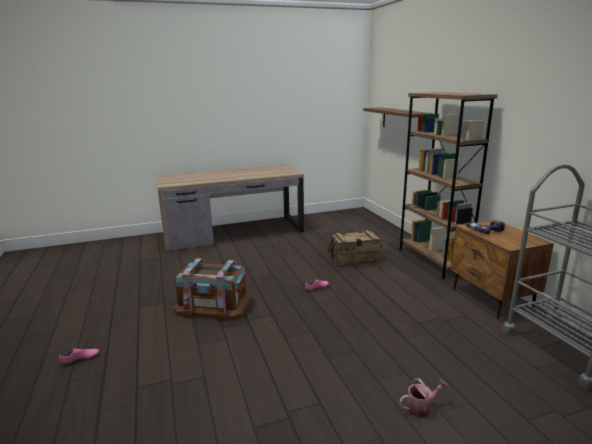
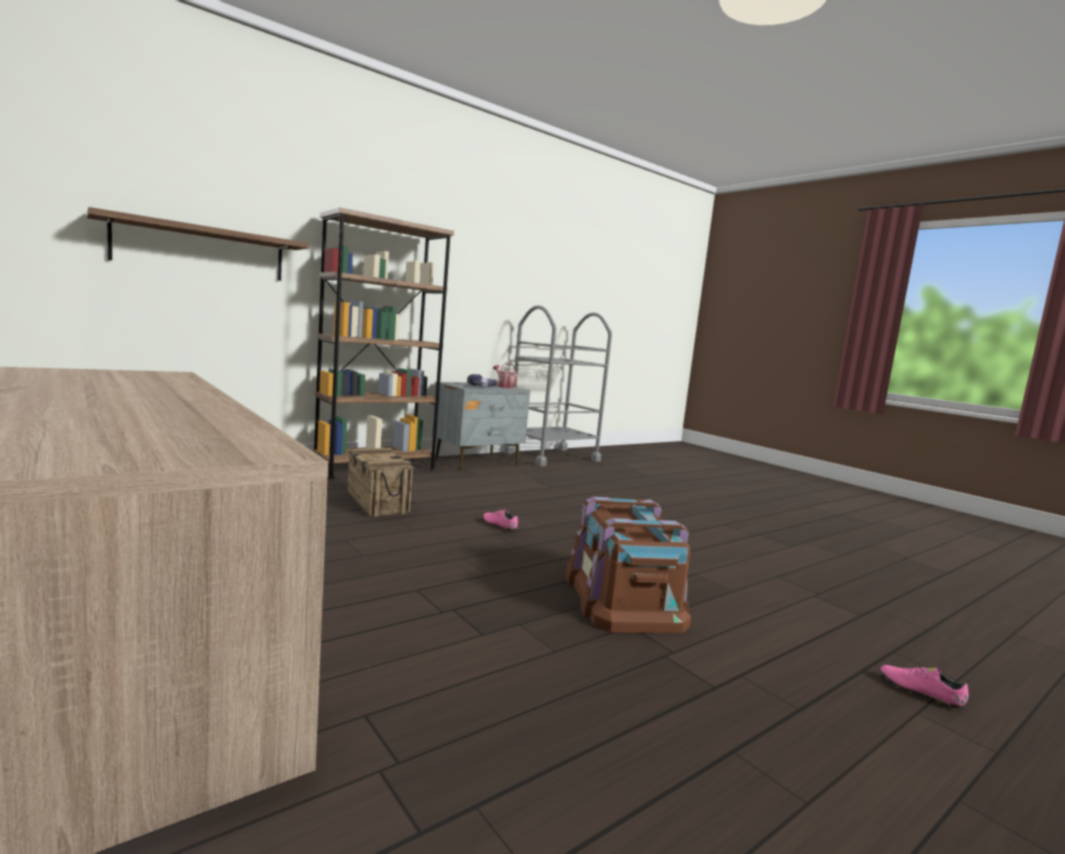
camera: 110 degrees left, 10 degrees down
watering can [399,378,448,417] -> watering can moved to [493,362,518,388]
brown nightstand [451,220,554,319] -> grey nightstand [432,382,530,470]

